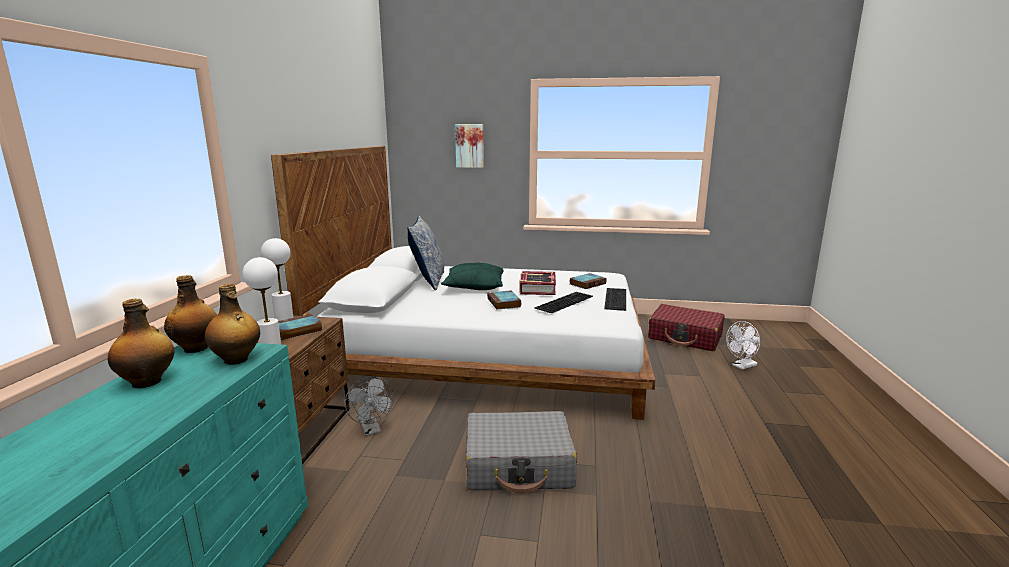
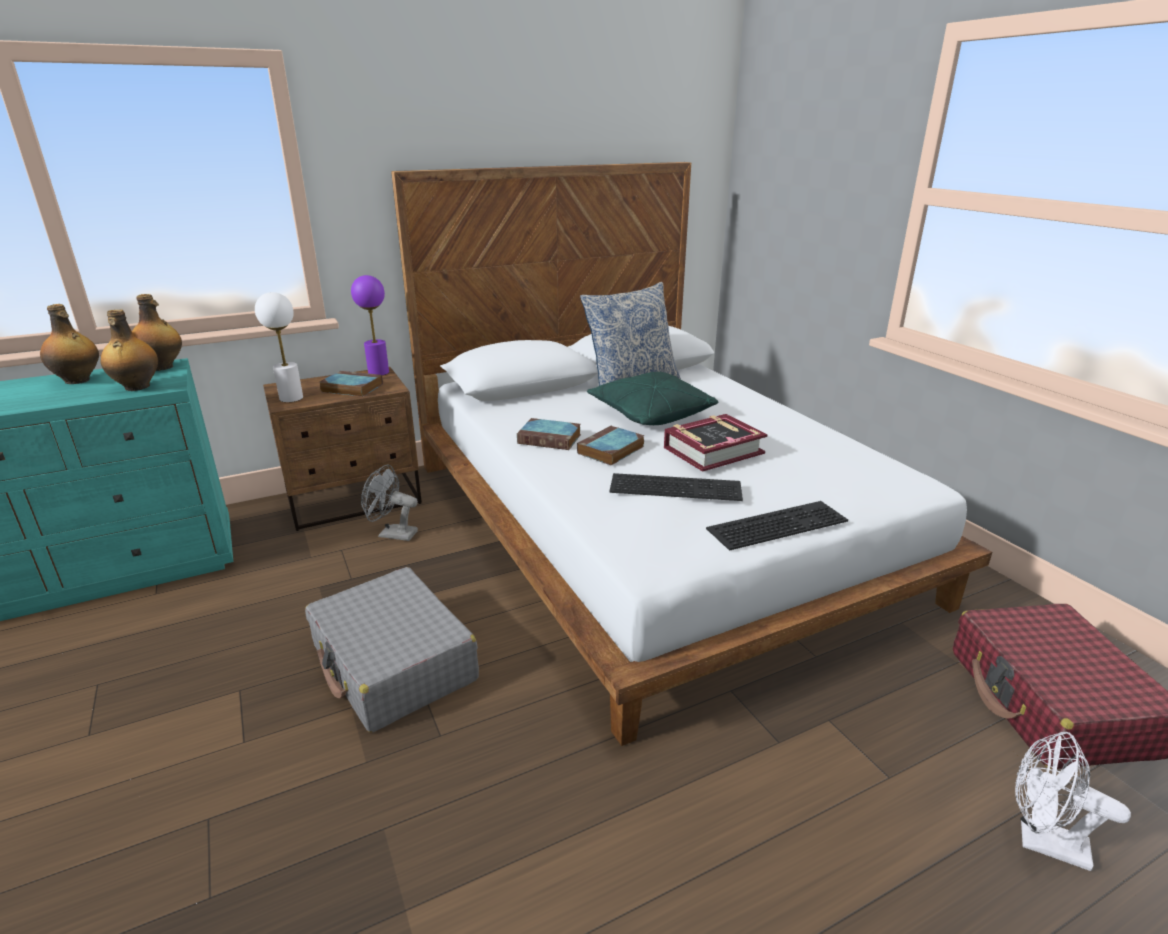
camera: 55 degrees right, 10 degrees up
white table lamp [261,238,294,321] -> purple table lamp [351,275,389,375]
grey fan [345,376,394,437] -> grey fan turned 75 degrees clockwise [361,465,418,541]
picture [455,124,484,168] -> none
book [570,273,607,289] -> book moved to [517,418,581,450]

